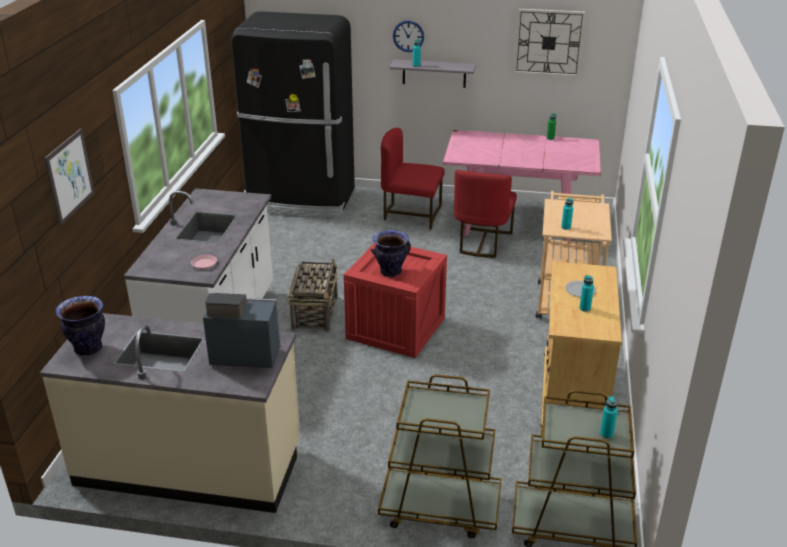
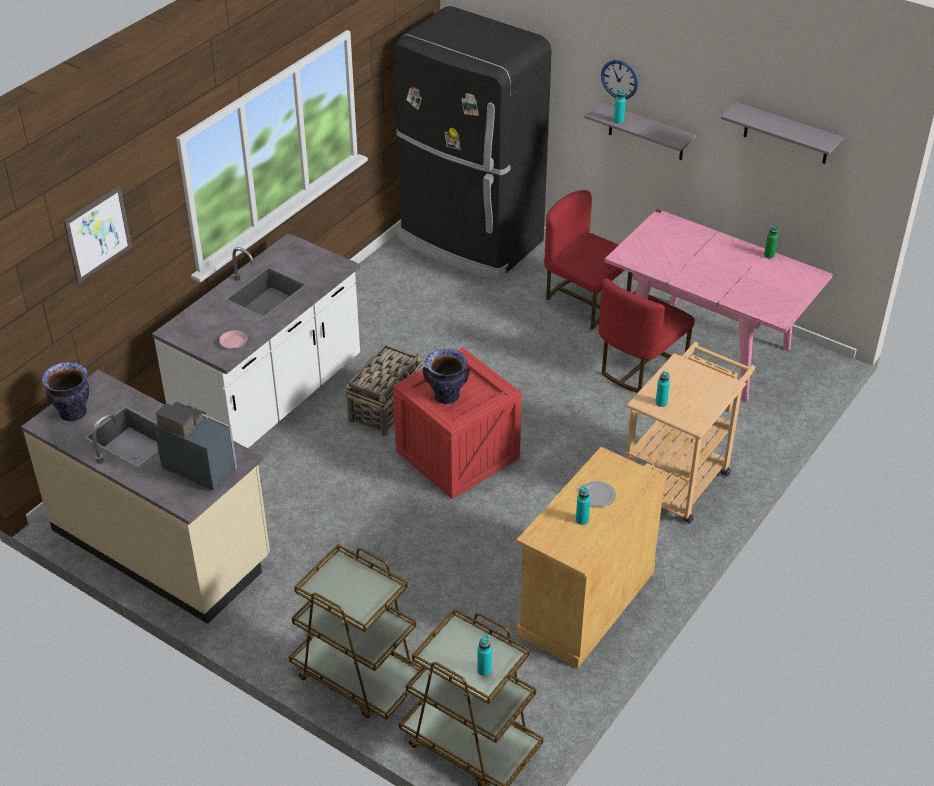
camera: 25 degrees right, 10 degrees up
wall clock [514,9,586,77] -> grey shelf [721,102,844,164]

